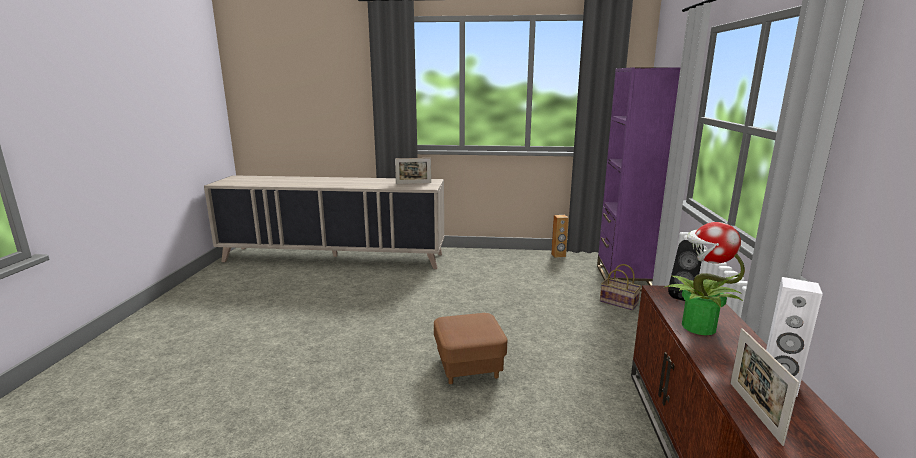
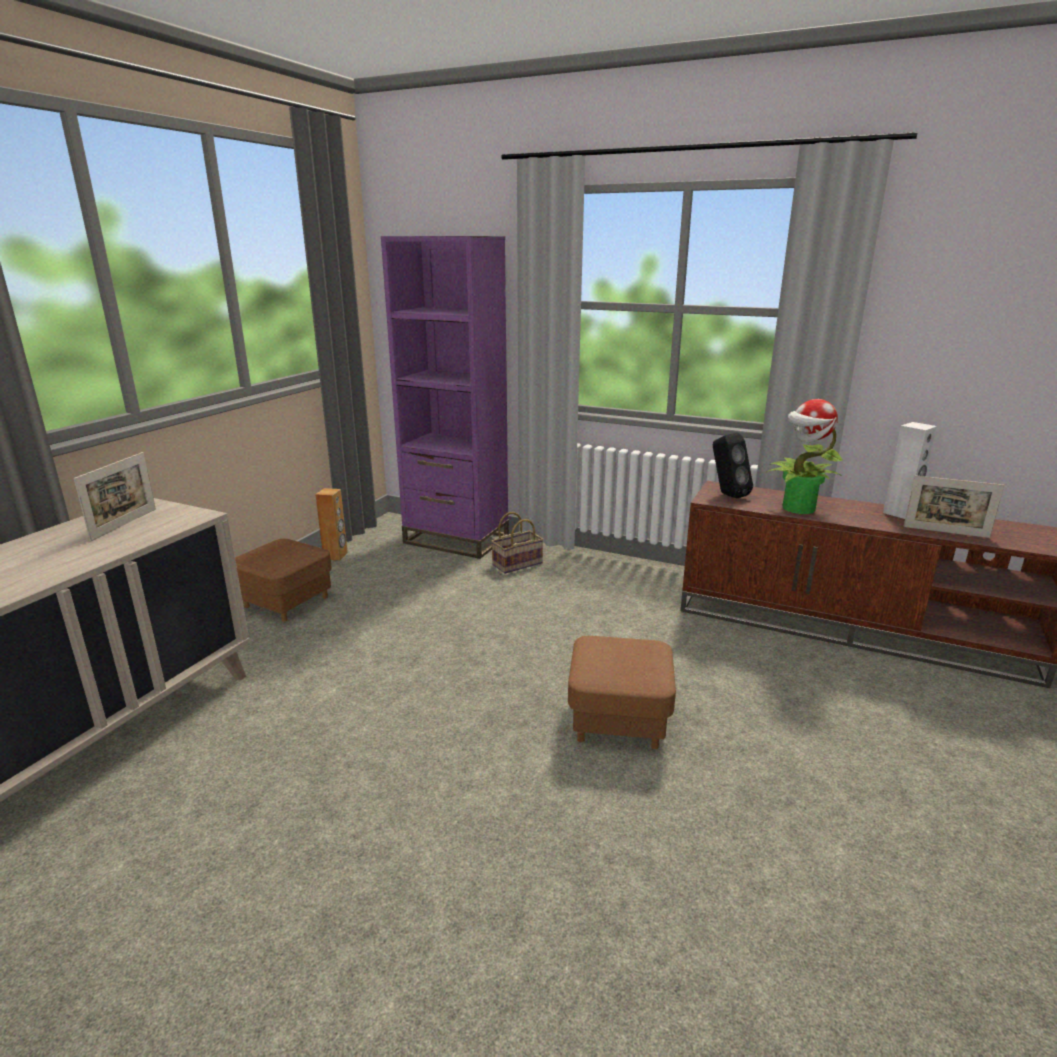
camera: 70 degrees left, 5 degrees up
none -> brown ottoman [235,539,332,622]

